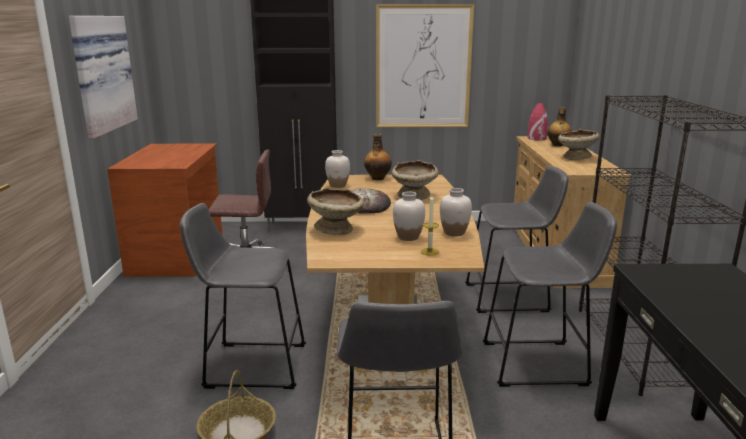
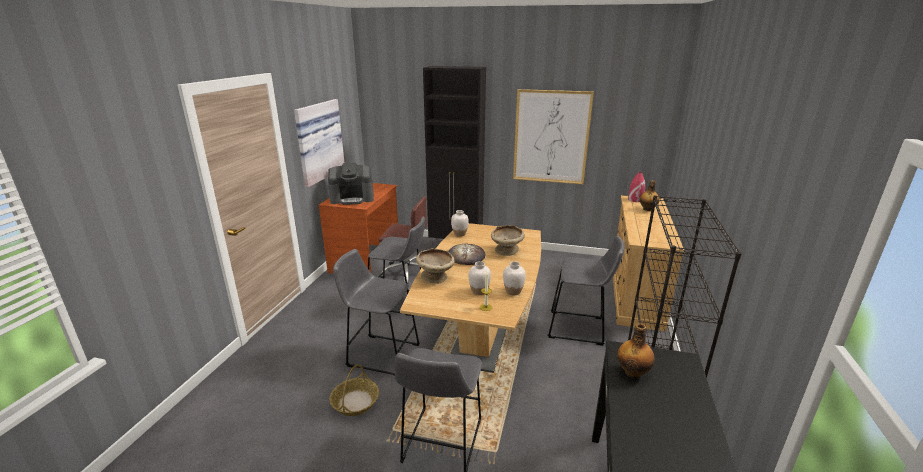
camera: 15 degrees right, 5 degrees up
bottle [364,134,392,180] -> bottle moved to [617,323,655,379]
grey stool [483,202,617,387] -> grey stool moved to [368,217,425,316]
beige bowl [558,129,600,160] -> none
none -> coffee machine [328,162,374,205]

